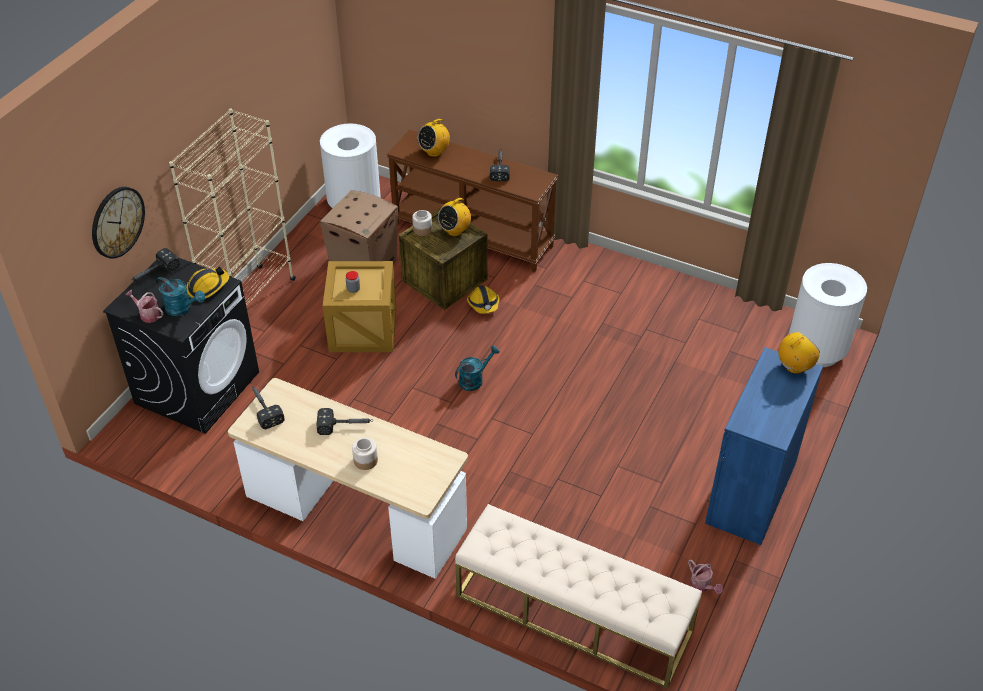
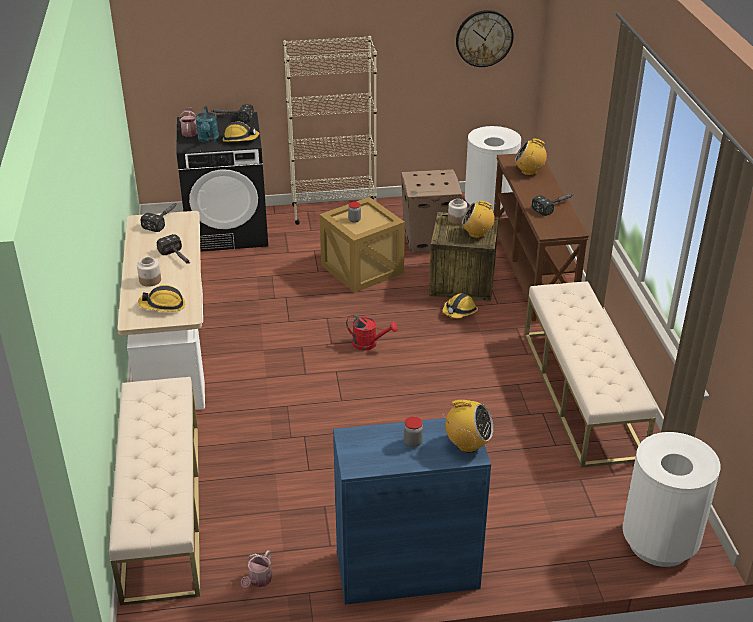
camera: 55 degrees right, 10 degrees down
wall clock [92,187,145,258] -> wall clock moved to [456,10,514,67]
turquoise watering can [455,346,500,391] -> red watering can [346,315,398,351]
none -> hard hat [138,285,185,312]
none -> jar [404,417,423,447]
none -> beige bench [525,281,657,468]

